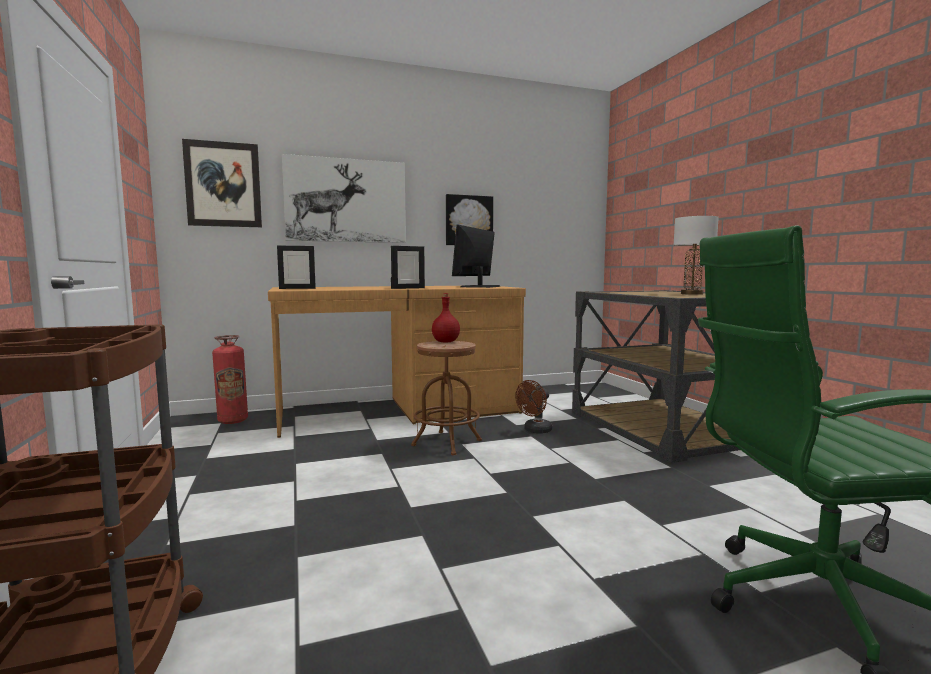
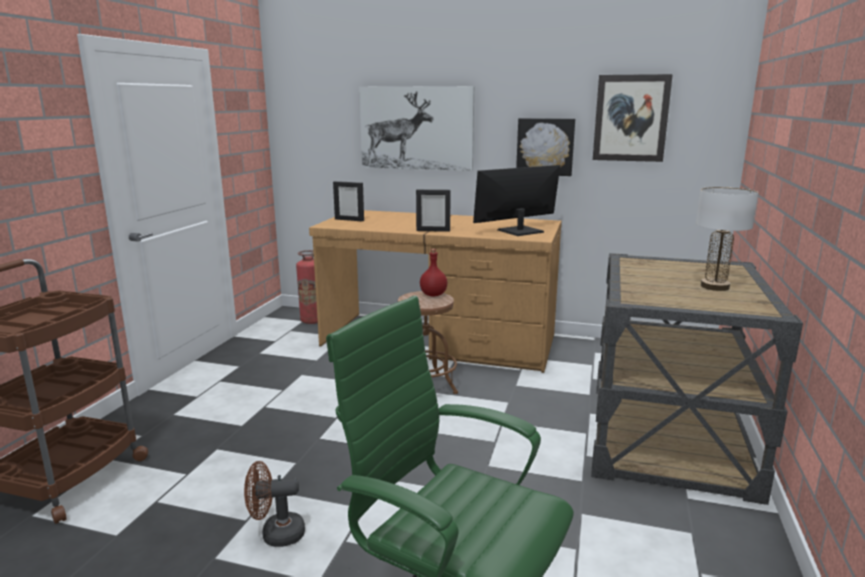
camera: 35 degrees right, 10 degrees up
picture [182,139,262,227] -> picture moved to [593,74,673,162]
brown fan [515,380,552,434] -> brown fan moved to [244,461,305,547]

